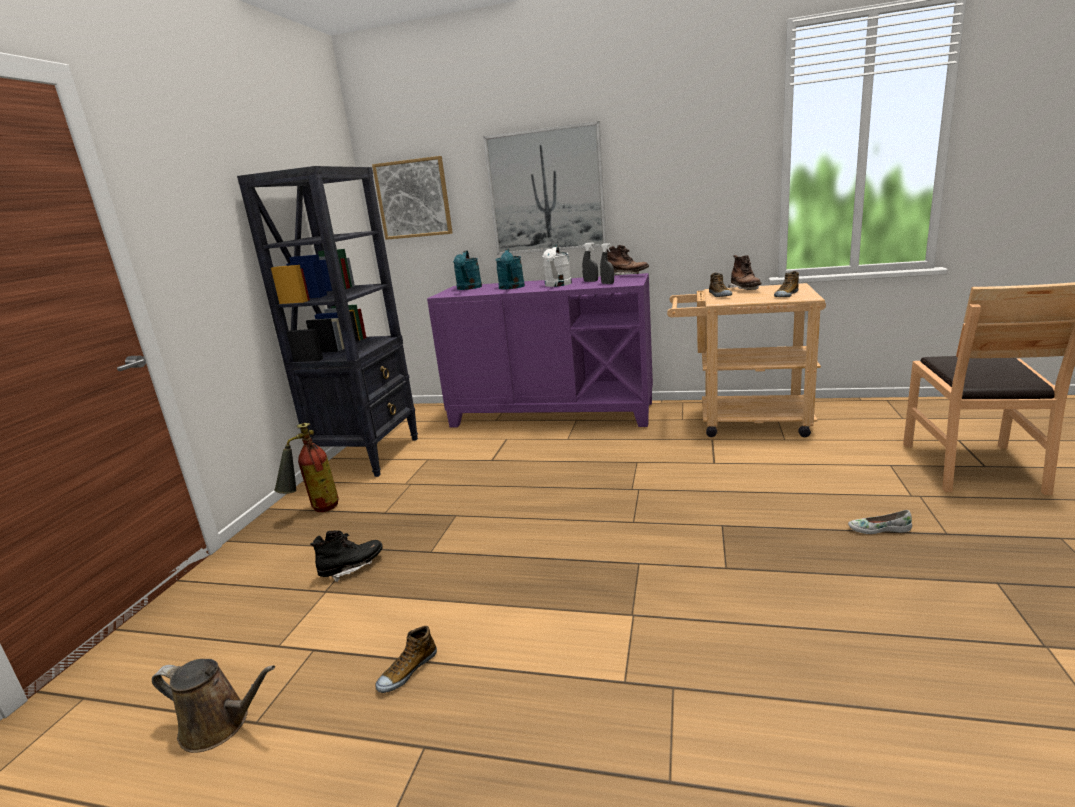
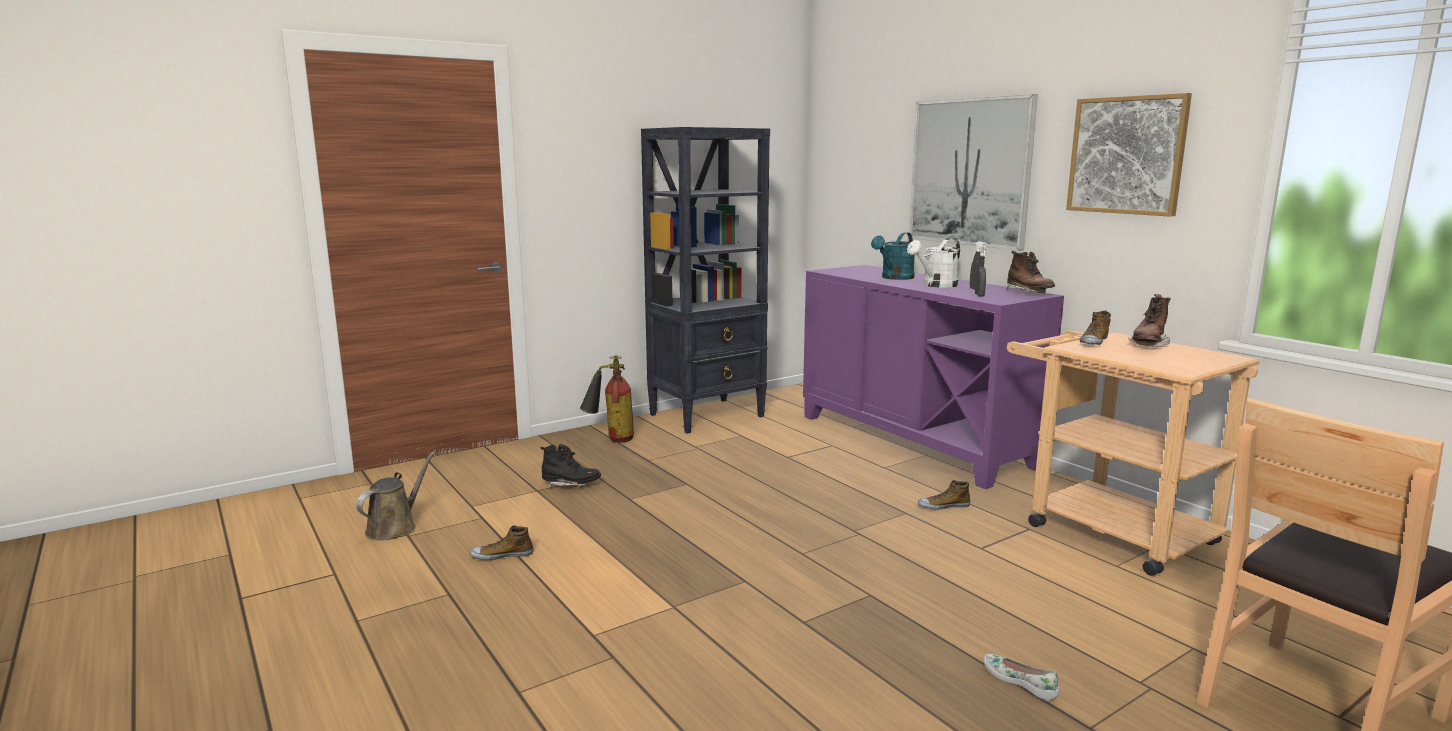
camera: 40 degrees right, 5 degrees down
brown watering can [152,659,275,753] -> brown watering can turned 120 degrees counterclockwise [356,452,435,540]
picture [372,156,453,240] -> picture moved to [1066,93,1192,217]
turquoise watering can [453,251,482,290] -> none
shoe [774,271,799,297] -> shoe moved to [918,480,970,510]

